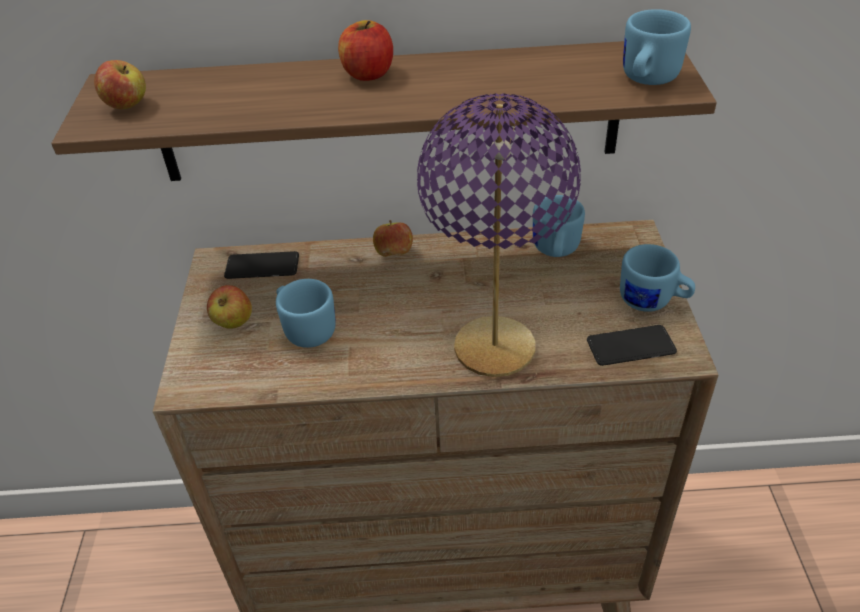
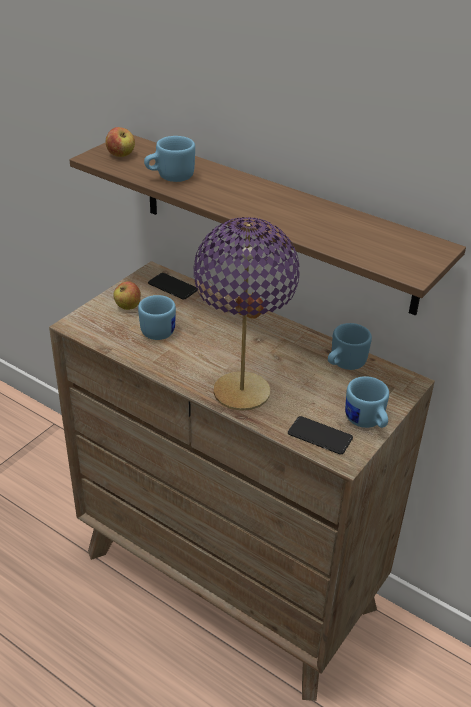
camera: 35 degrees right, 5 degrees down
apple [338,20,393,81] -> none
blue mug [623,9,691,85] -> blue mug moved to [144,136,195,182]

